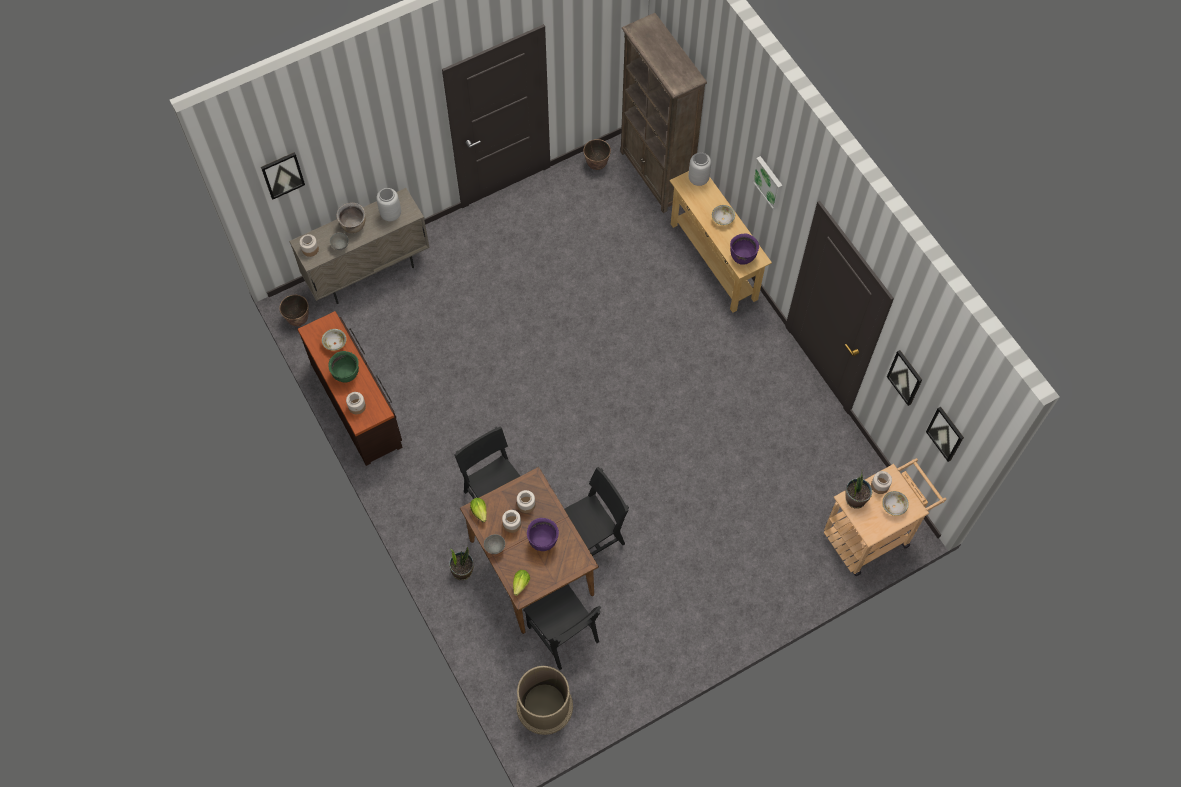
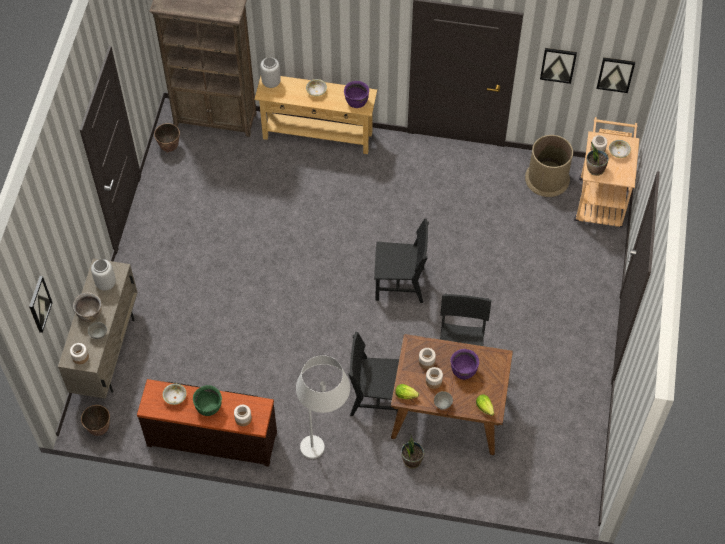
camera: 50 degrees left, 5 degrees down
brown trash can [516,666,573,735] -> brown trash can moved to [525,135,573,197]
black chair [523,584,601,670] -> black chair moved to [374,218,429,303]
picture [752,156,783,210] -> none
none -> white floor lamp [296,355,350,459]

